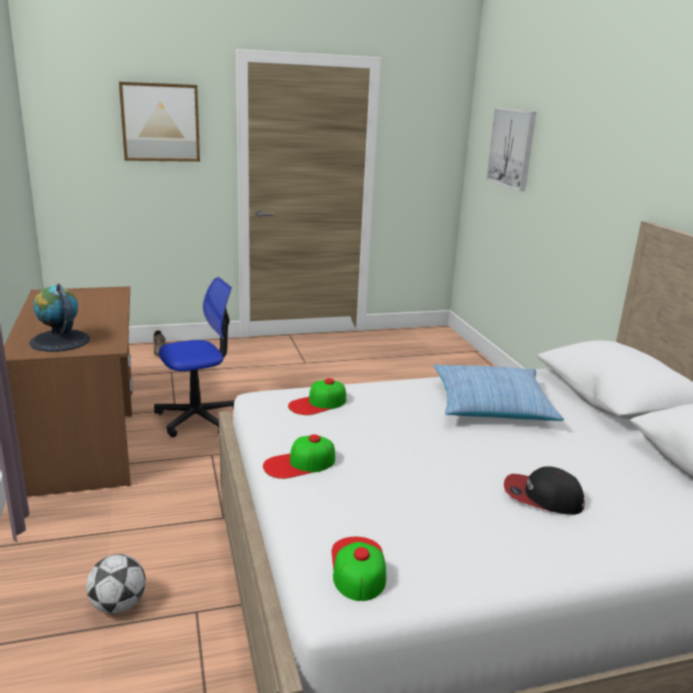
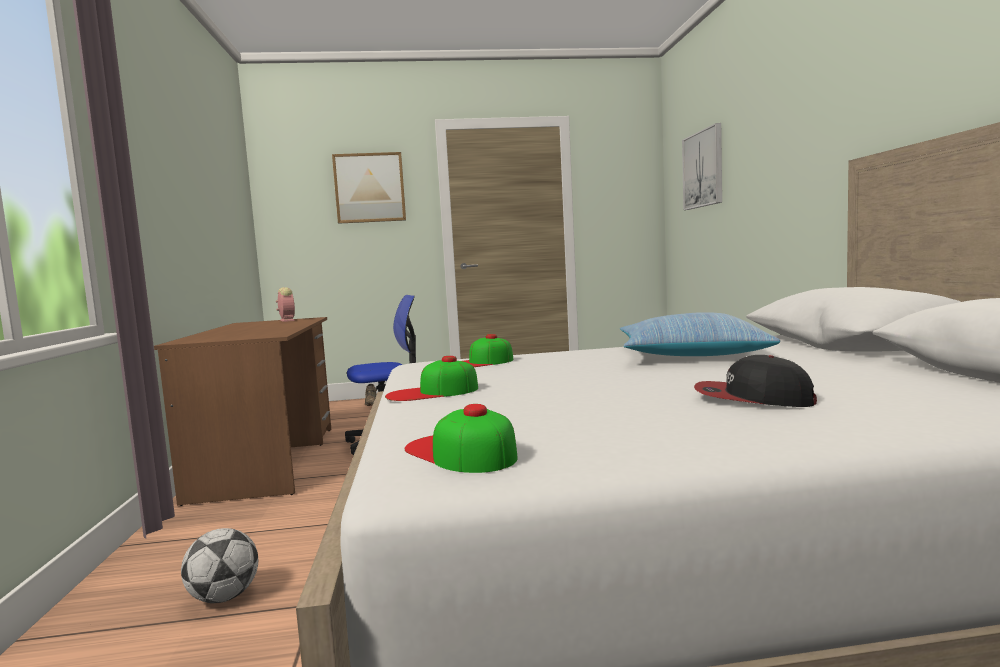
camera: 10 degrees right, 15 degrees down
globe [29,284,90,352] -> none
cap [332,537,386,601] -> cap turned 45 degrees counterclockwise [405,404,518,473]
none -> alarm clock [276,287,295,322]

